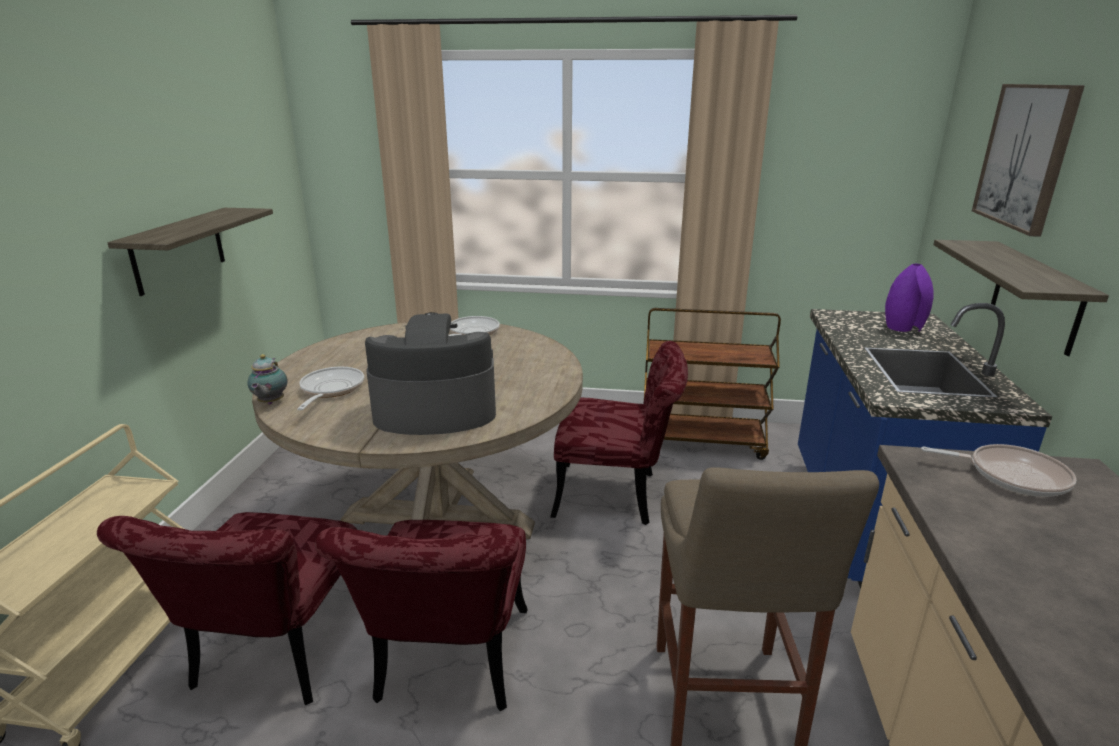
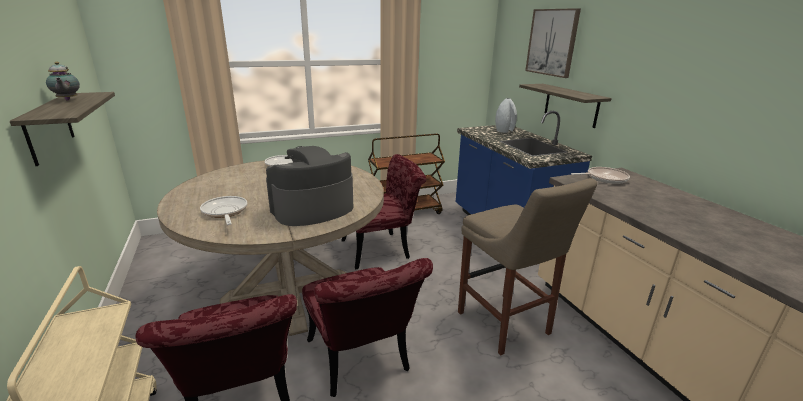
camera: 30 degrees left, 0 degrees up
teapot [247,354,288,404] -> teapot moved to [46,62,80,101]
purple vase [885,264,934,332] -> grey vase [495,98,517,133]

